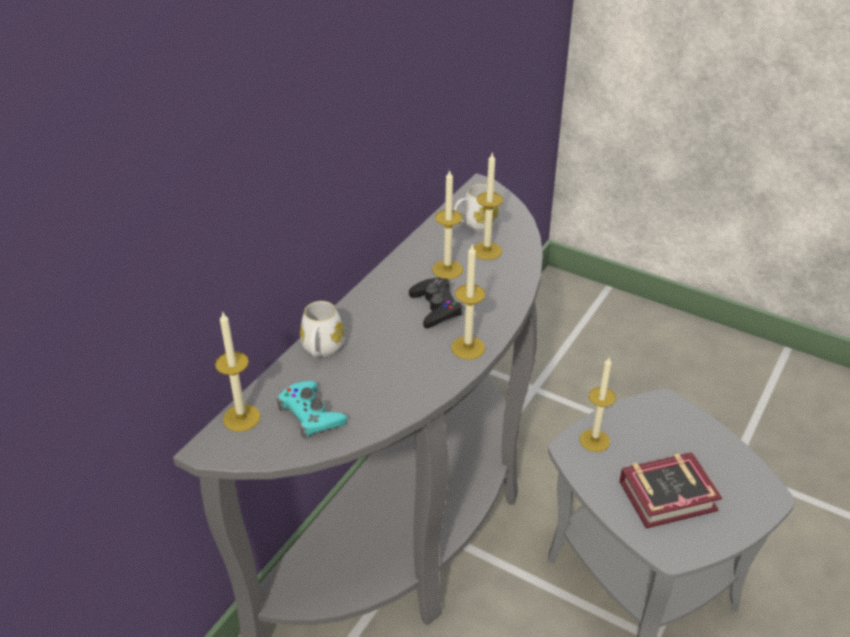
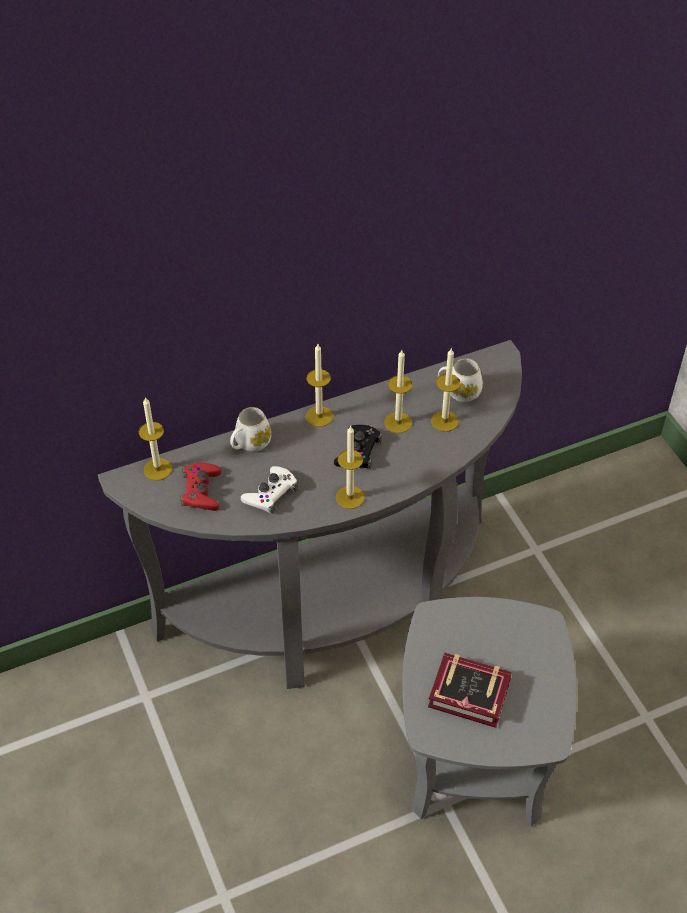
camera: 35 degrees right, 10 degrees up
turquoise game controller [276,381,347,438] -> red game controller [180,463,221,511]
candle [580,356,616,452] -> candle moved to [306,344,333,427]
none -> white game controller [241,466,298,514]

